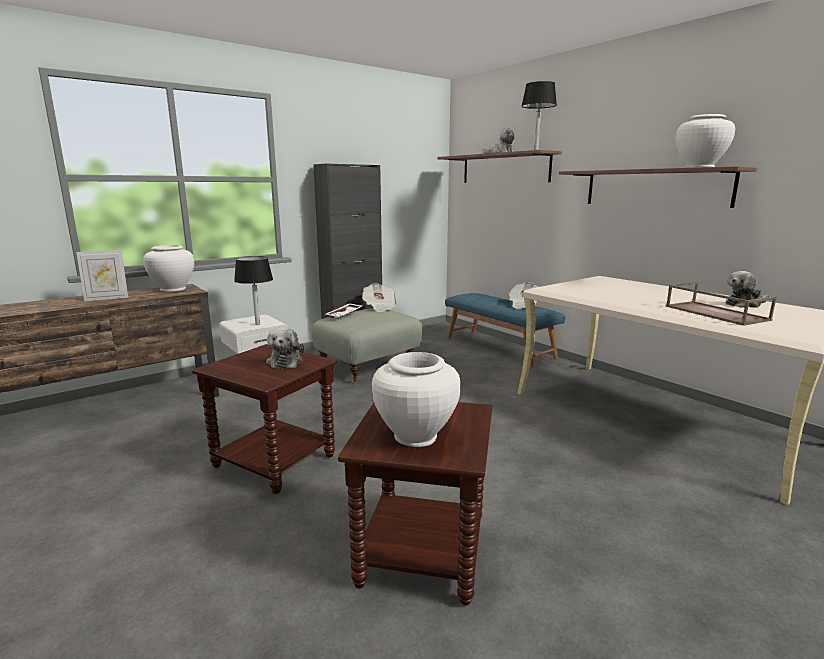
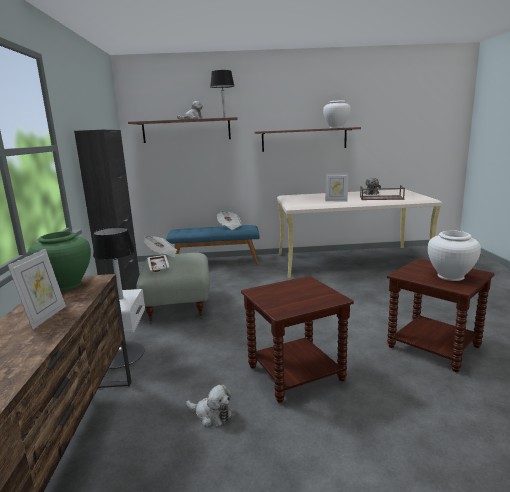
camera: 55 degrees left, 0 degrees up
white vase [143,245,194,292] -> green vase [28,231,91,291]
plush toy [266,327,304,369] -> plush toy moved to [186,385,232,427]
none -> picture frame [325,173,348,201]

